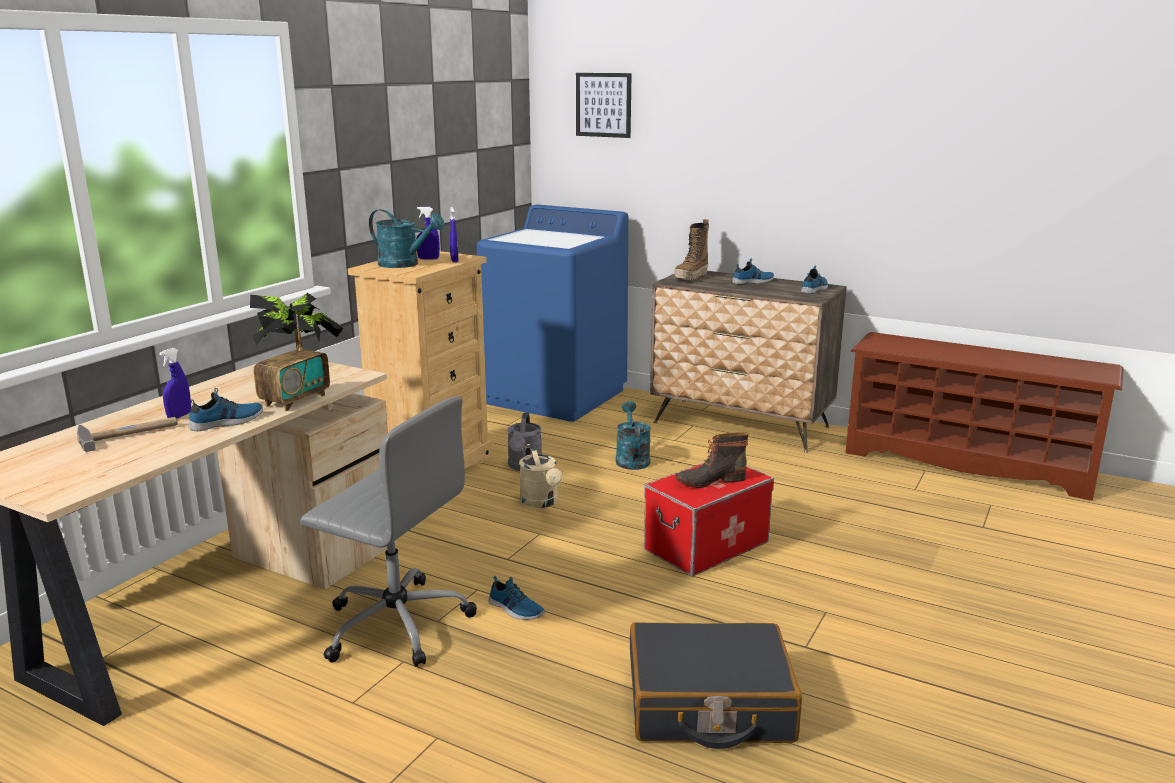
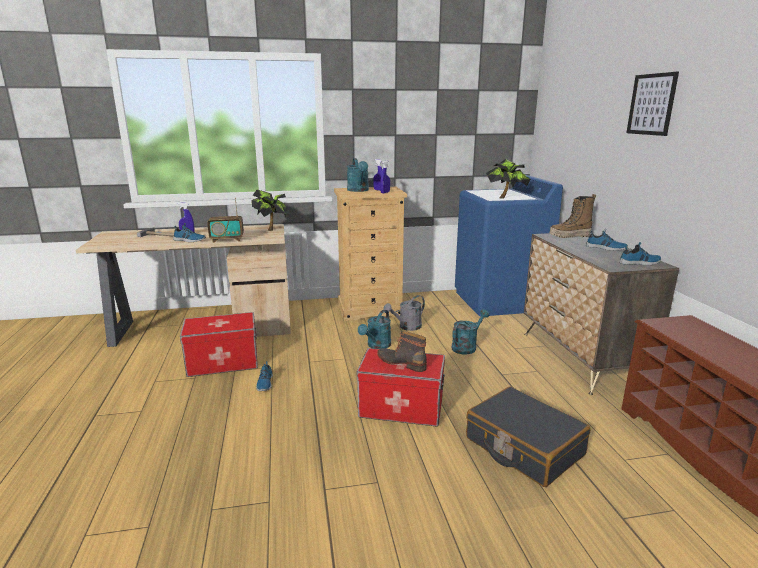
camera: 50 degrees right, 0 degrees up
grey office chair [300,396,477,667] -> storage box [180,312,258,377]
beige watering can [519,444,563,508] -> turquoise watering can [358,310,391,349]
picture [576,73,632,138] -> picture moved to [626,72,679,136]
black suitcase [630,622,802,749] -> black suitcase moved to [466,387,591,487]
none -> potted plant [486,159,531,199]

